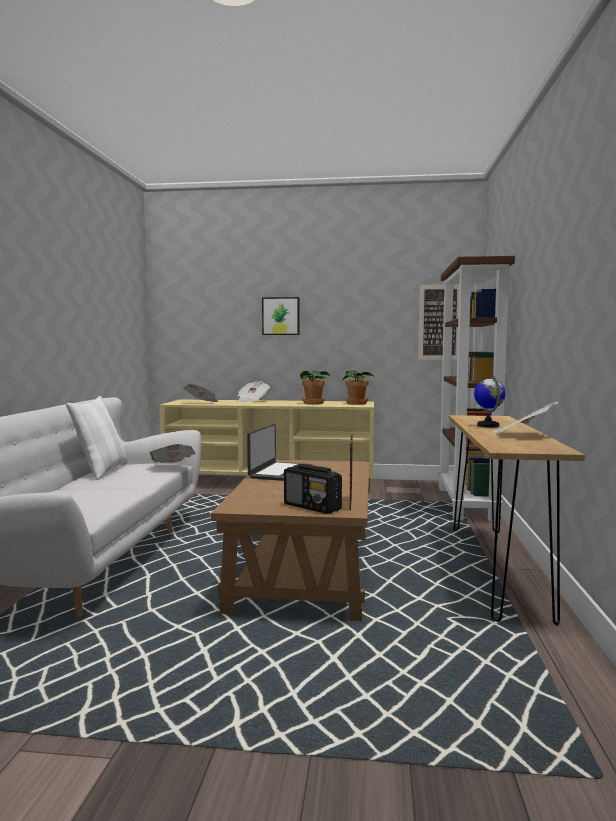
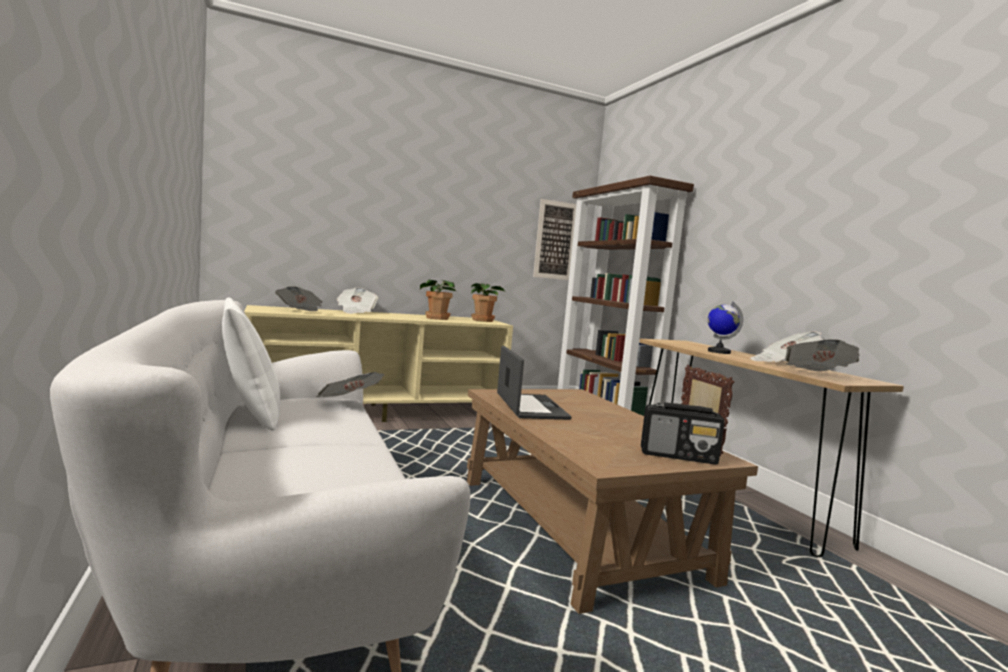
camera: 30 degrees left, 0 degrees up
picture [262,297,300,335] -> none
none -> newspaper [785,339,859,371]

